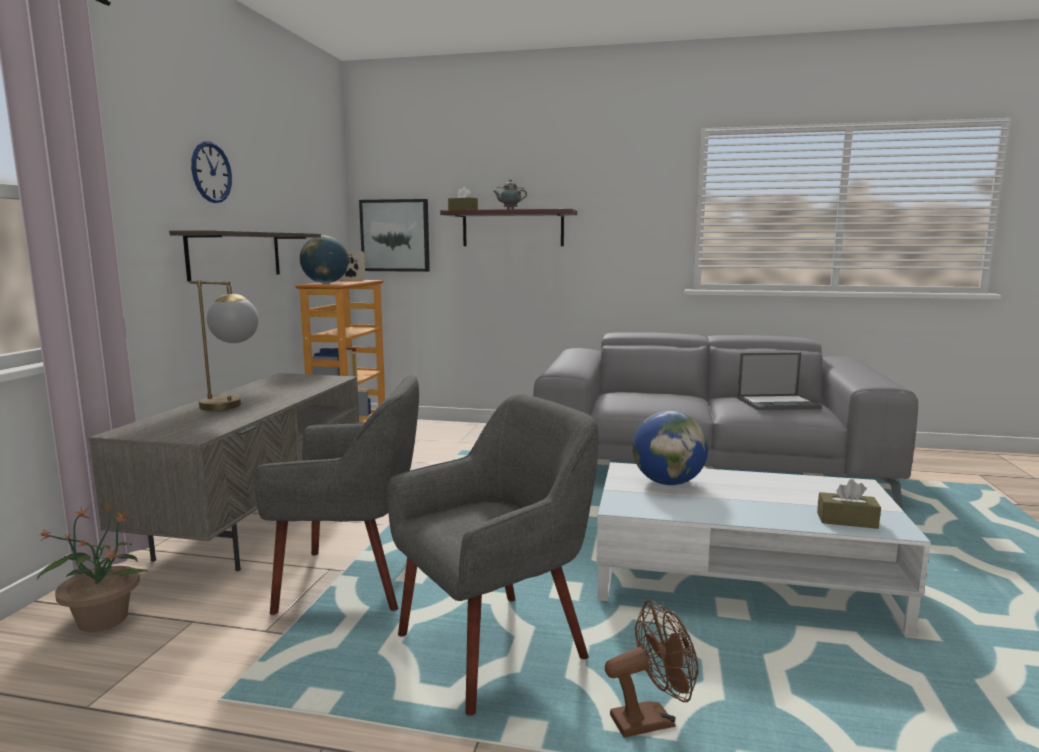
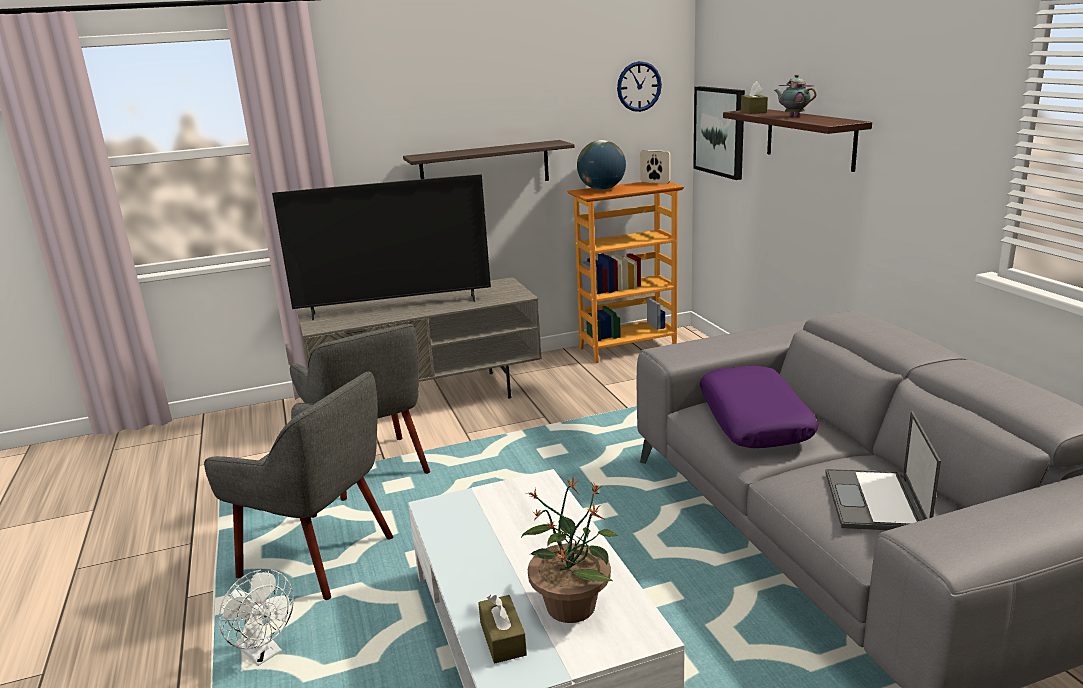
camera: 60 degrees right, 10 degrees up
potted plant [37,503,148,632] -> potted plant moved to [521,478,618,623]
table lamp [189,280,259,411] -> television [272,174,491,320]
wall clock [191,141,232,203] -> wall clock moved to [617,61,662,112]
brown fan [605,600,698,738] -> white fan [219,569,294,666]
globe [632,411,708,485] -> none
laptop [737,352,822,410] -> laptop turned 45 degrees clockwise [825,411,941,530]
none -> purple pillow [700,366,818,448]

